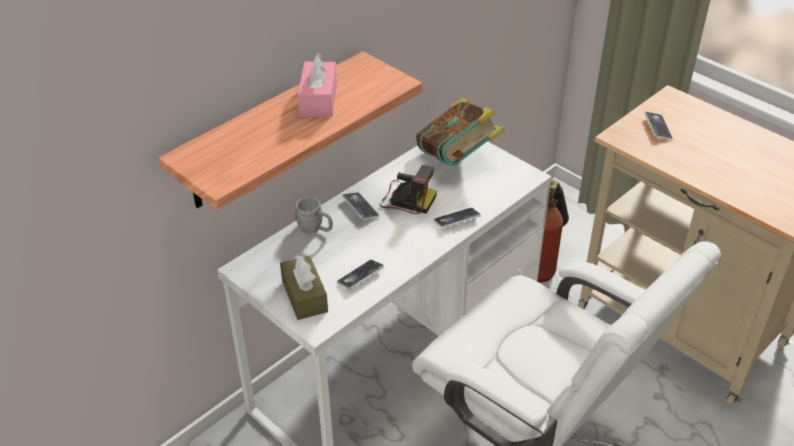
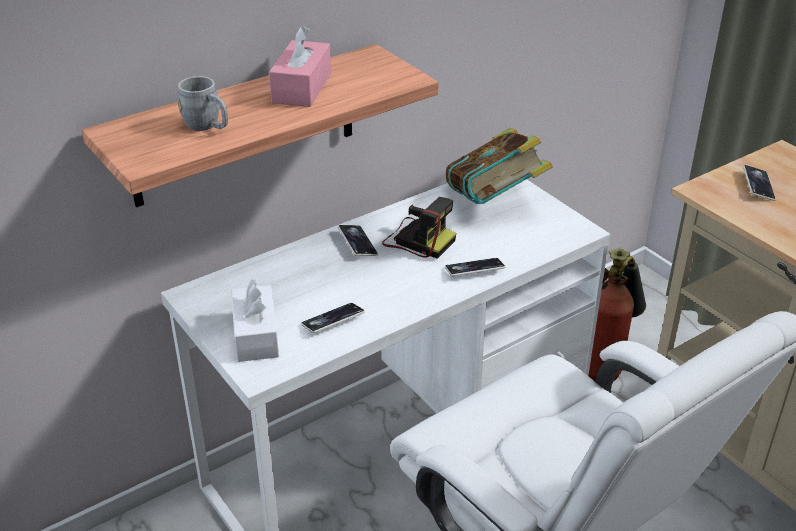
camera: 10 degrees right, 5 degrees down
brown tissue box [280,255,328,320] -> white tissue box [231,279,279,362]
grey mug [295,197,333,233] -> grey mug moved to [177,76,228,131]

